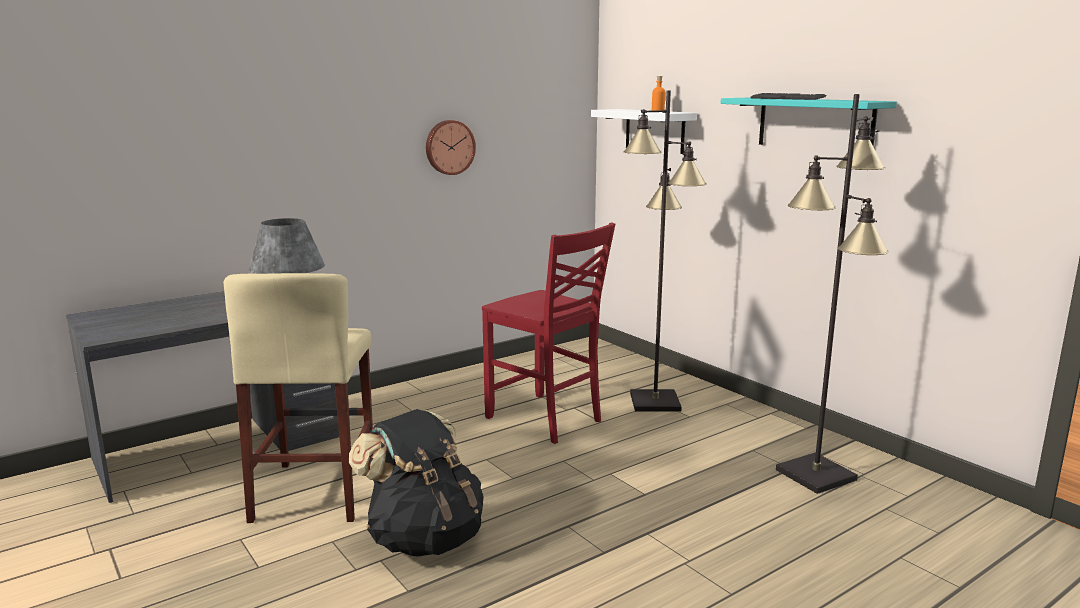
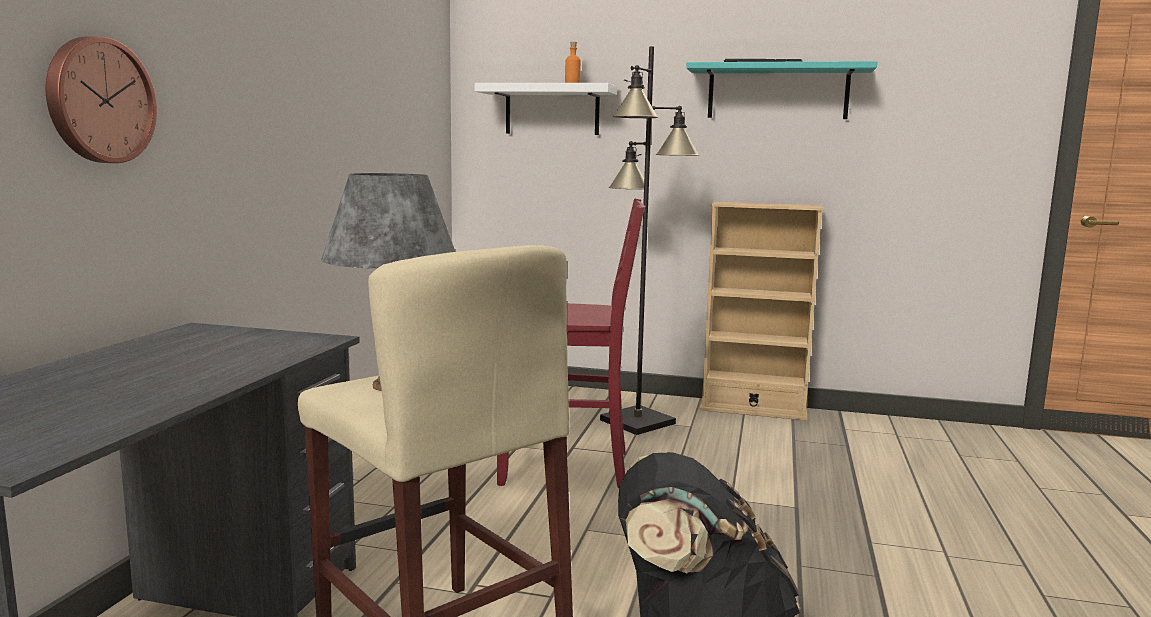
camera: 40 degrees left, 5 degrees down
wall clock [426,120,476,175] -> wall clock moved to [46,36,157,163]
black floor lamp [776,94,889,494] -> none
none -> beige bookcase [700,202,824,421]

